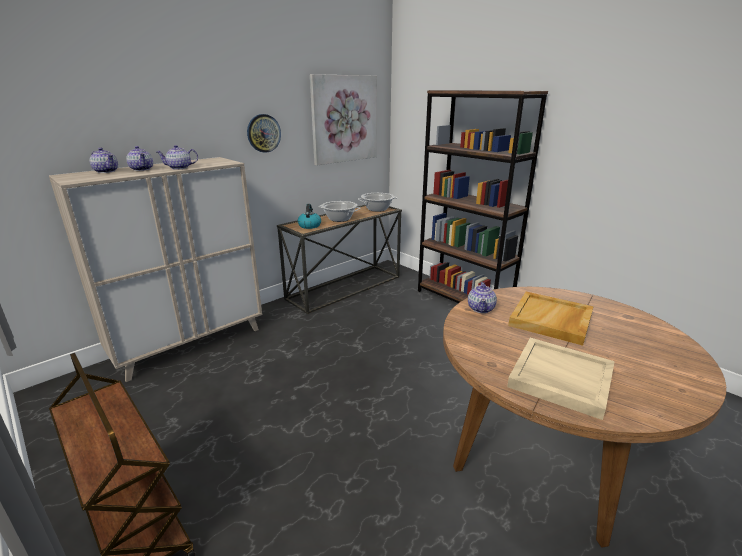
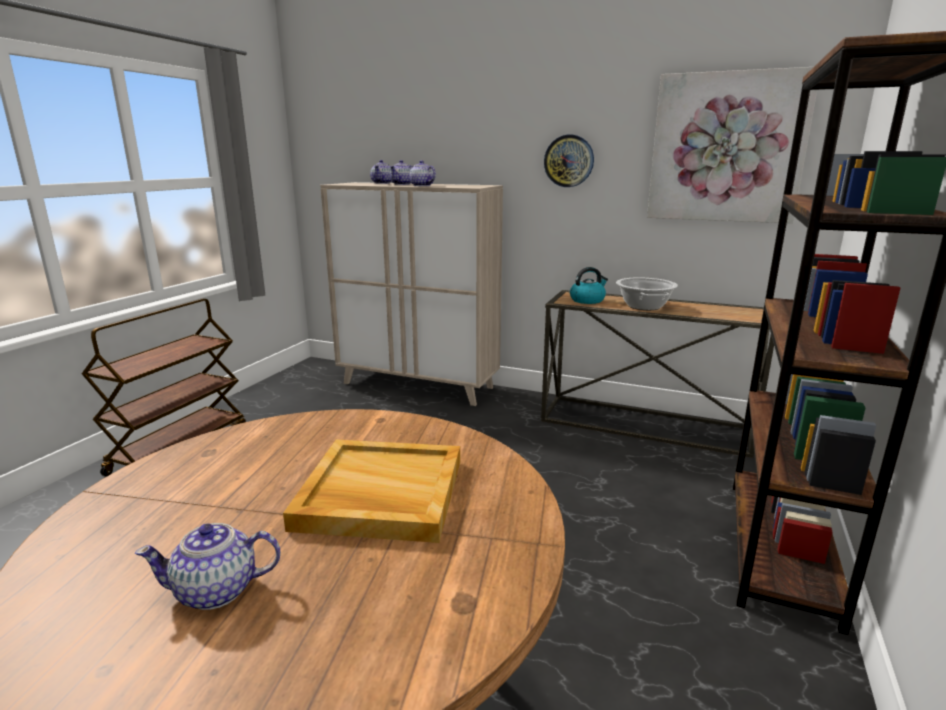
camera: 65 degrees right, 5 degrees down
cooking pot [358,193,397,212] -> none
teapot [468,282,497,313] -> teapot moved to [135,523,281,610]
beige tray [507,338,615,420] -> none

